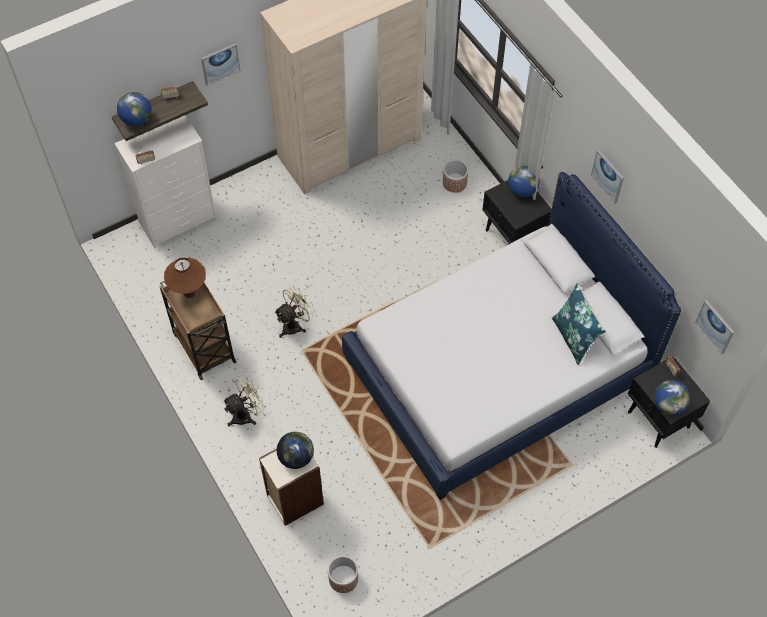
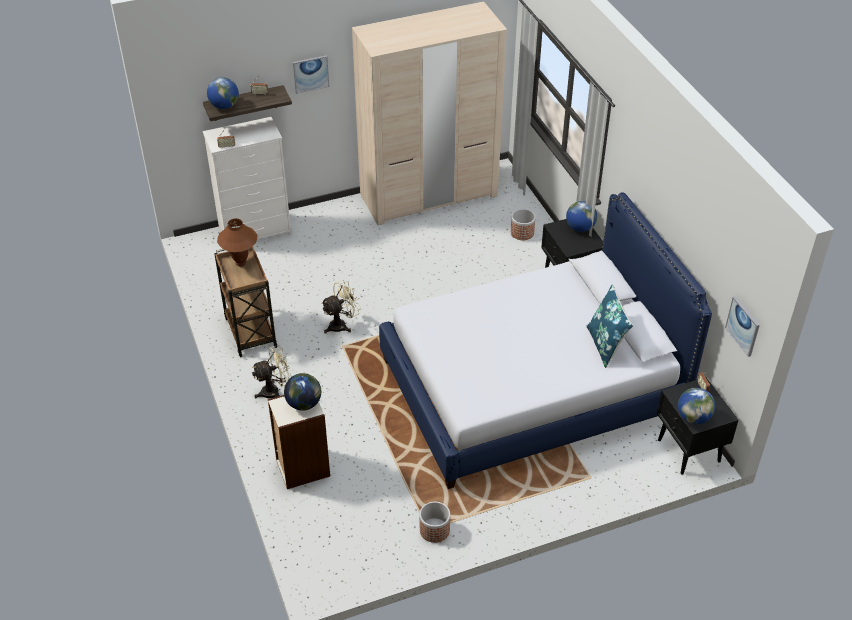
camera: 10 degrees right, 15 degrees down
planter [328,556,358,593] -> planter moved to [420,502,450,543]
picture [591,150,624,204] -> none

